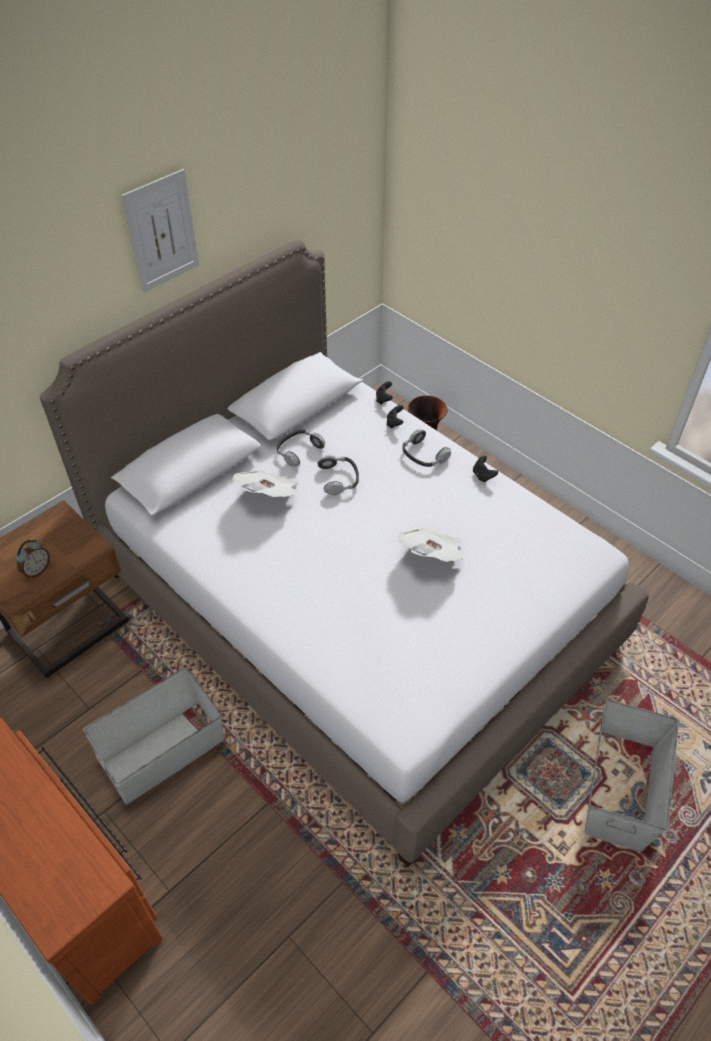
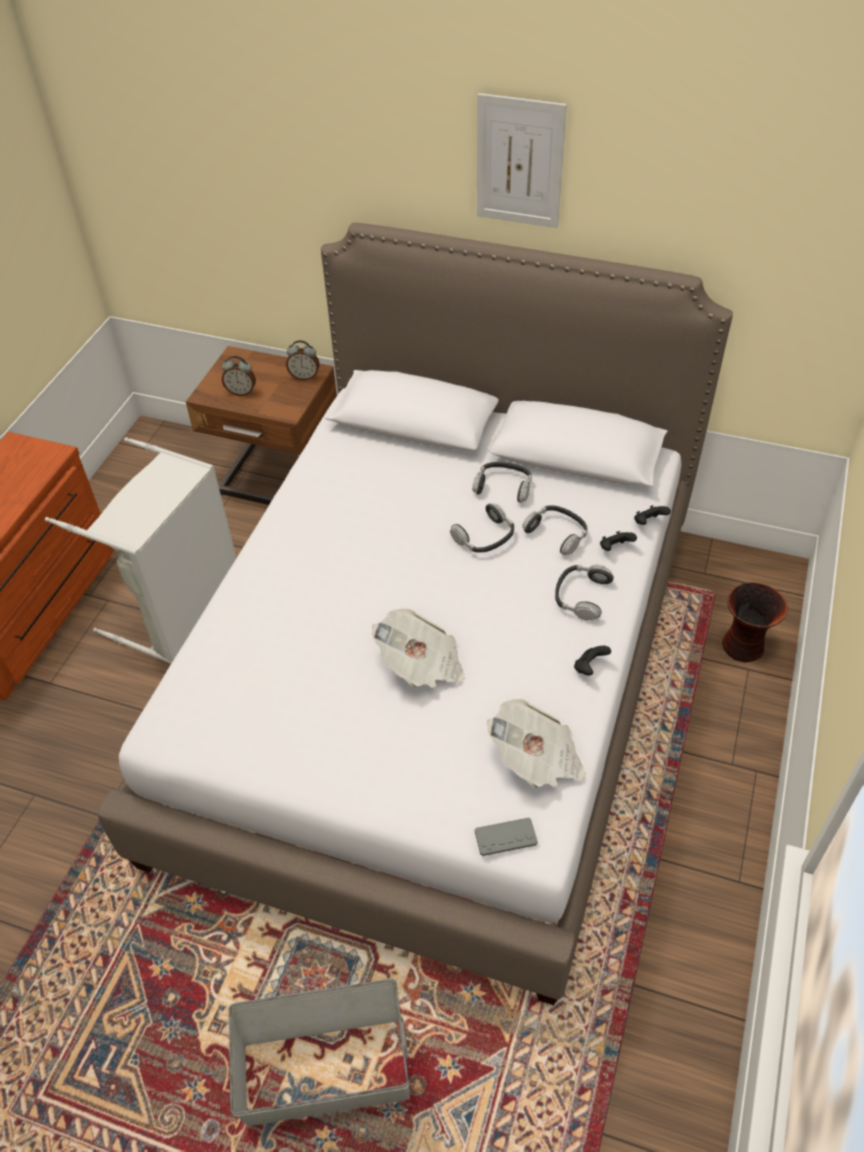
camera: 65 degrees right, 0 degrees up
grey storage box [83,667,224,804] -> grey laundry basket [45,437,236,664]
newspaper [232,470,297,497] -> newspaper moved to [487,699,586,788]
none -> alarm clock [286,340,319,381]
none -> grey game controller [475,818,538,856]
none -> headphones [522,505,588,555]

